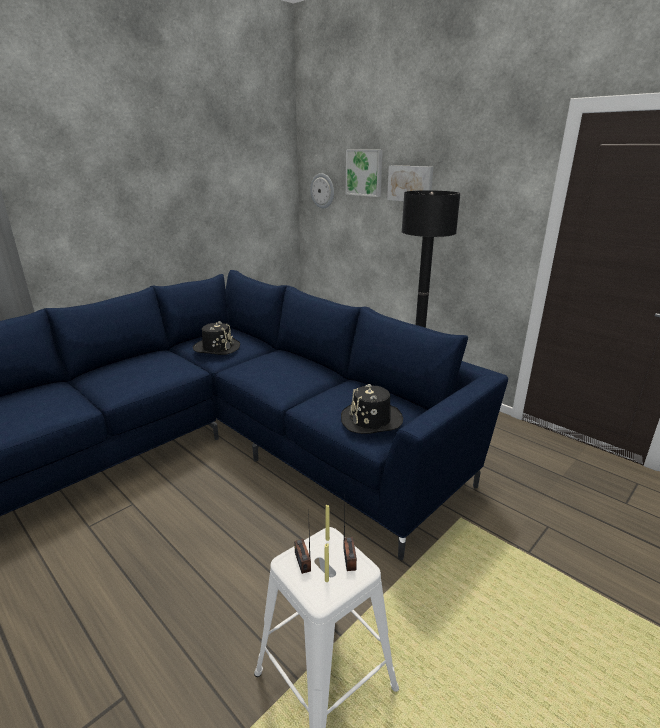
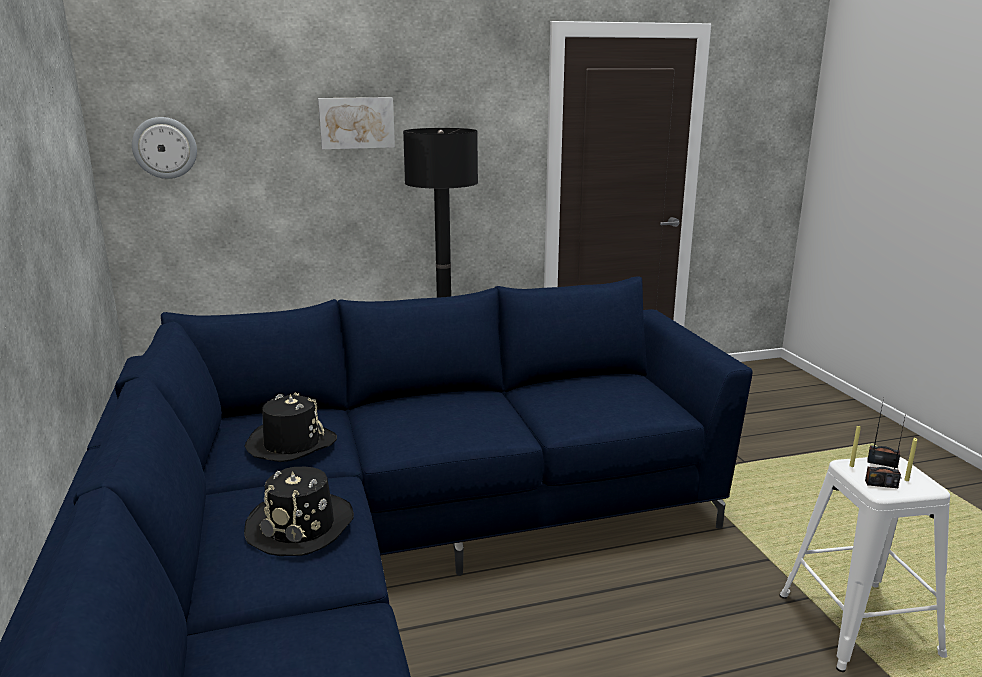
camera: 60 degrees left, 5 degrees down
black hat [341,384,403,434] -> black hat moved to [244,466,354,556]
picture [346,150,383,197] -> none

